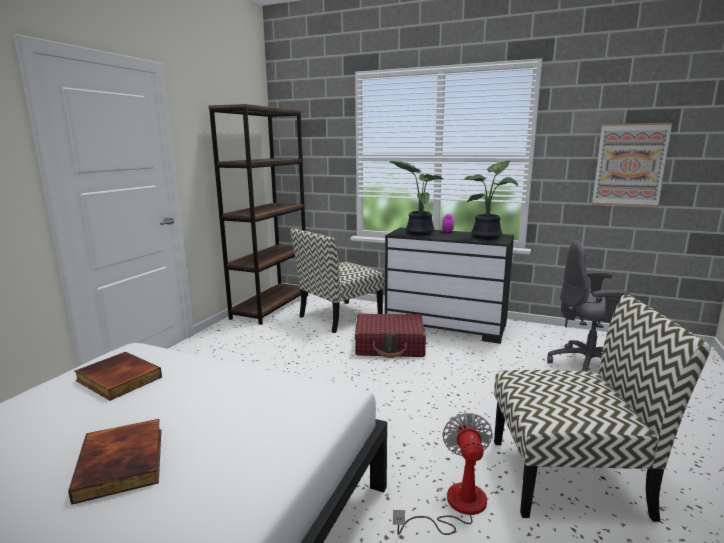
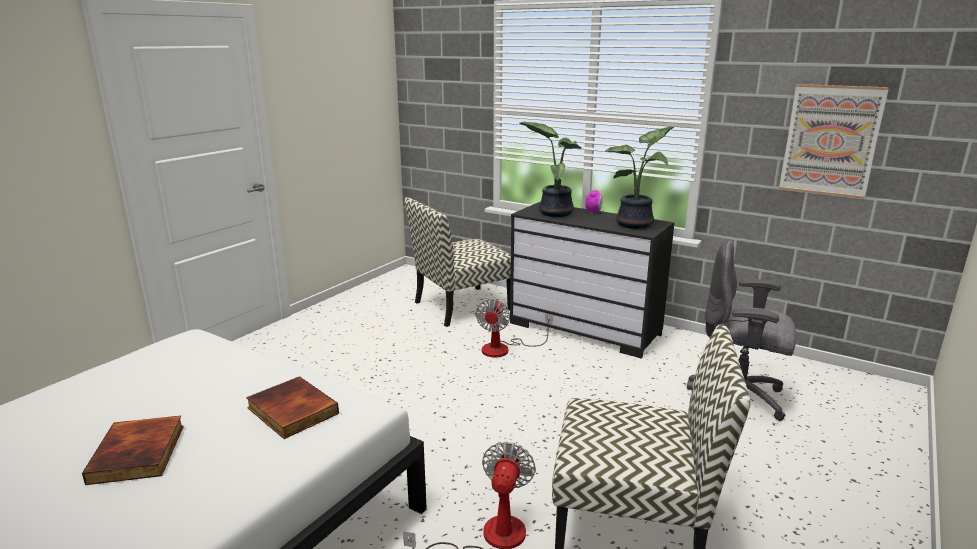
camera: 10 degrees right, 5 degrees up
book [74,352,162,401] -> book moved to [246,376,339,439]
brown bookcase [208,104,308,325] -> none
red suitcase [355,313,426,358] -> fan [476,299,553,358]

